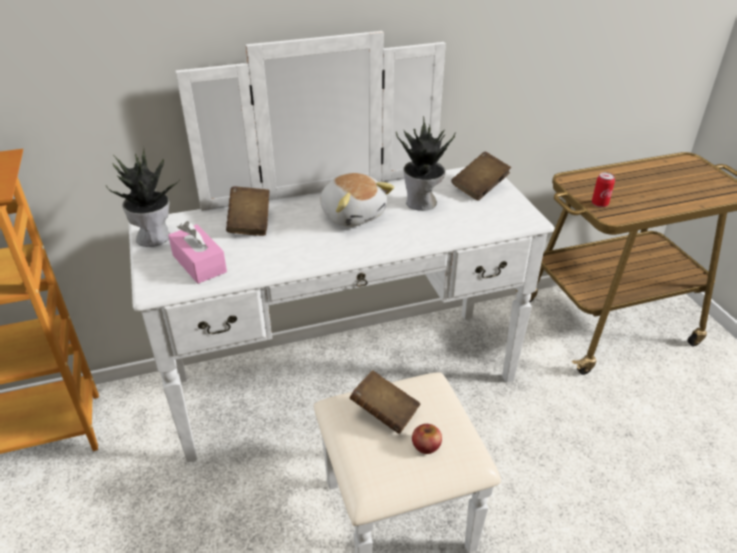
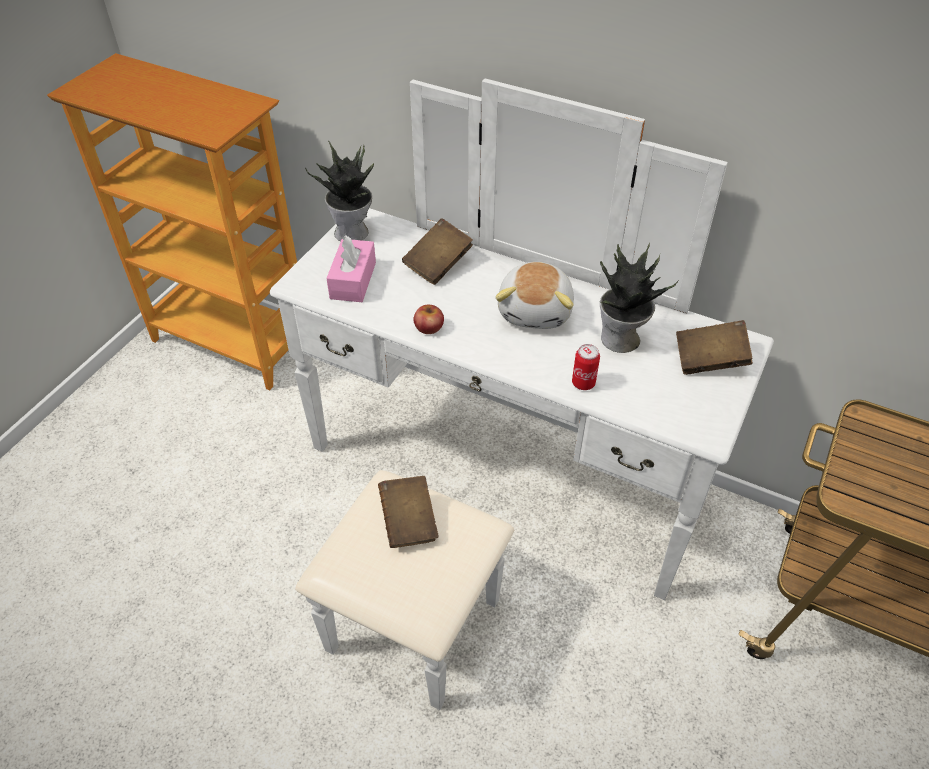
camera: 45 degrees right, 10 degrees up
apple [412,424,442,454] -> apple moved to [413,305,444,334]
can [592,172,615,207] -> can moved to [572,344,600,390]

